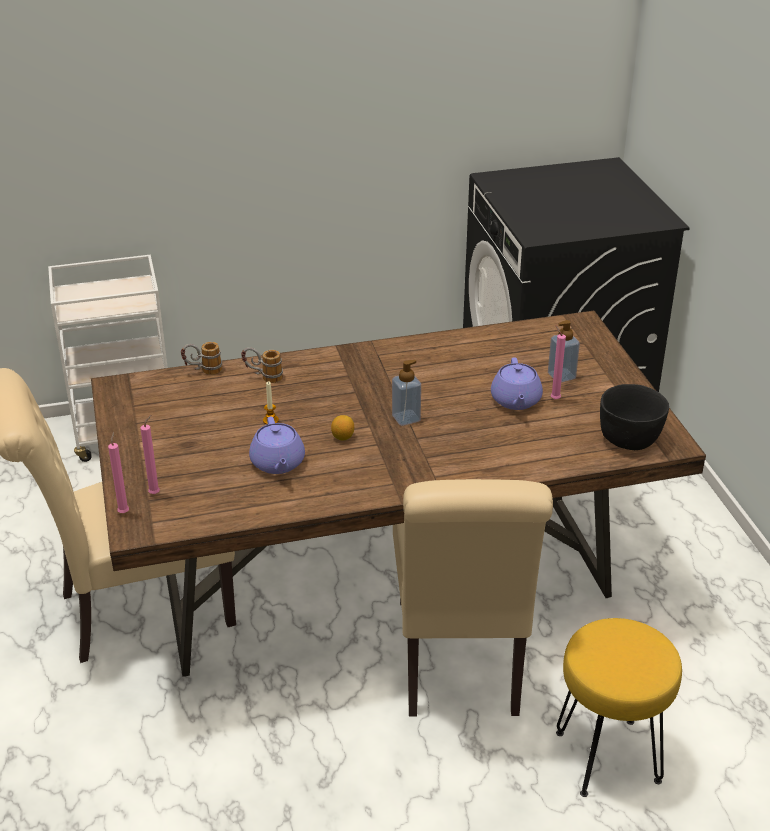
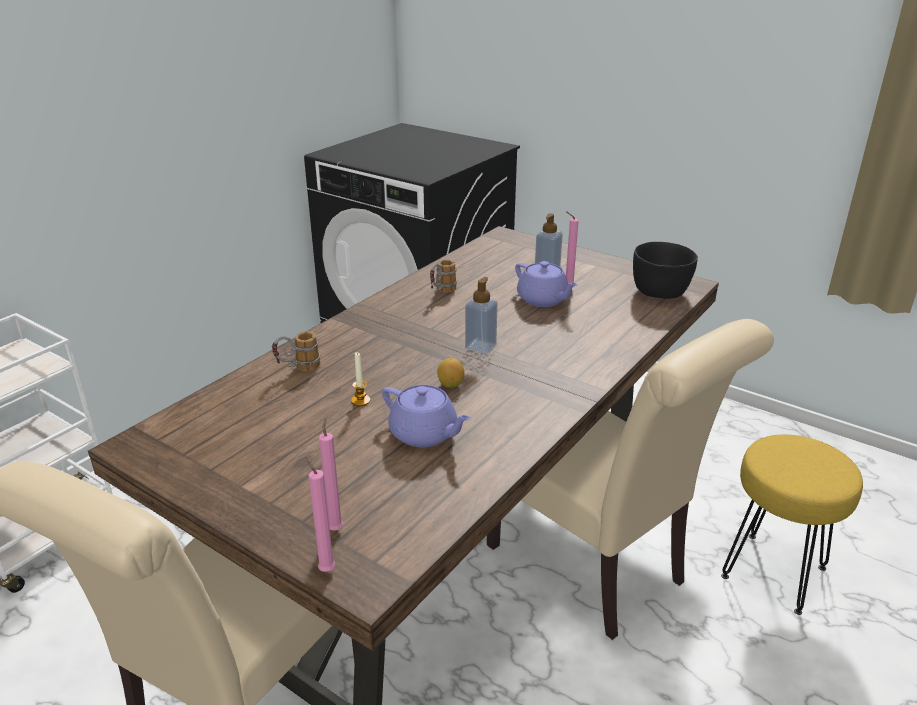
camera: 40 degrees left, 5 degrees down
mug [181,342,222,375] -> mug moved to [430,259,457,293]

